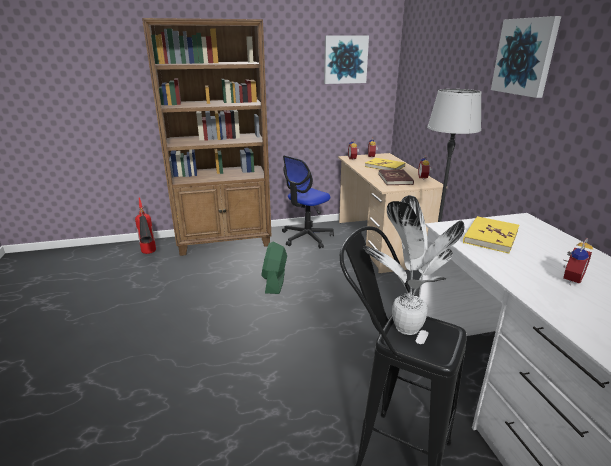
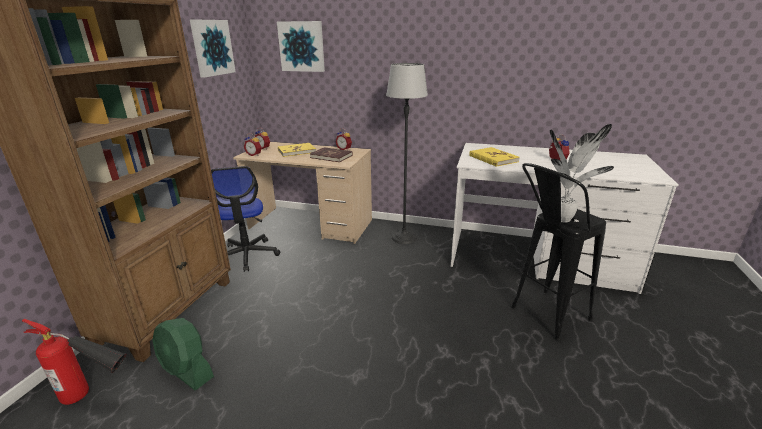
camera: 60 degrees left, 0 degrees up
green fan [261,242,287,294] -> green fan moved to [152,318,214,391]
picture [491,16,561,98] -> picture moved to [277,21,325,72]

